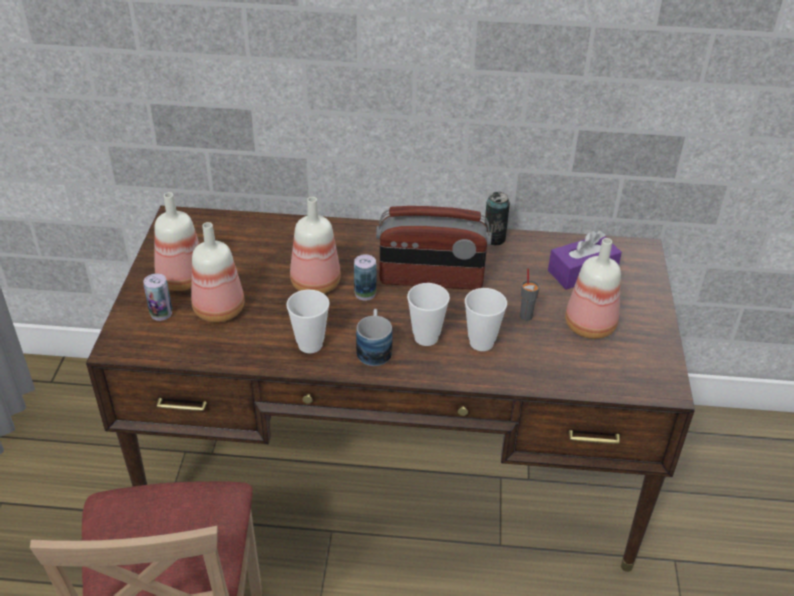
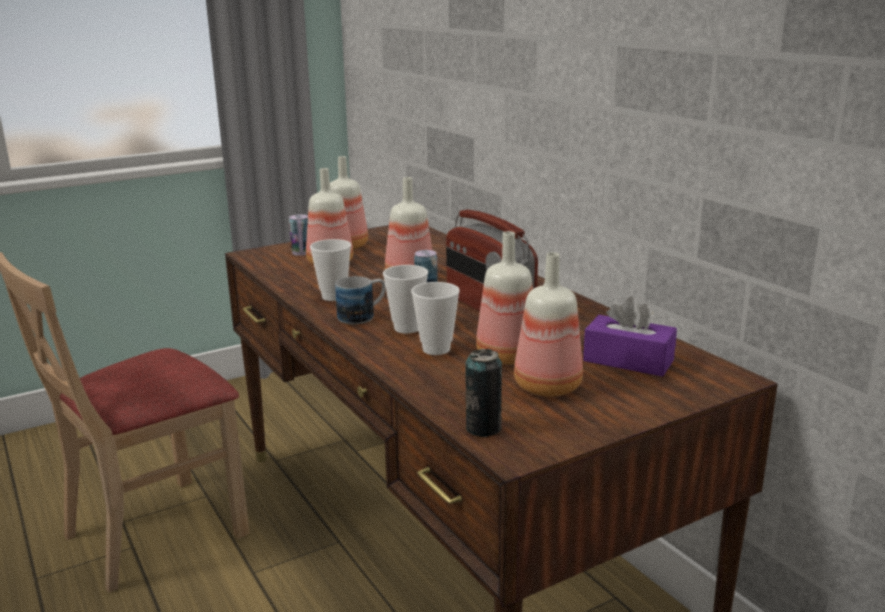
camera: 55 degrees right, 20 degrees down
can [485,192,510,245] -> can moved to [465,349,502,437]
grey cup [520,268,539,321] -> bottle [476,231,533,365]

